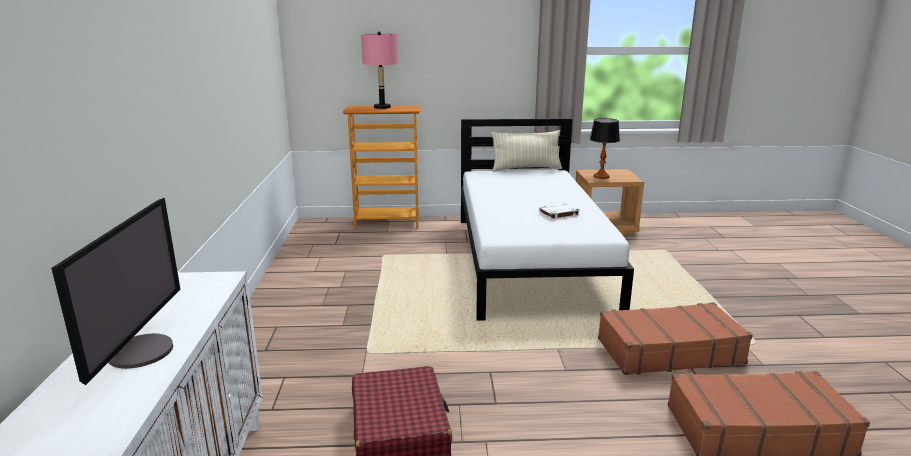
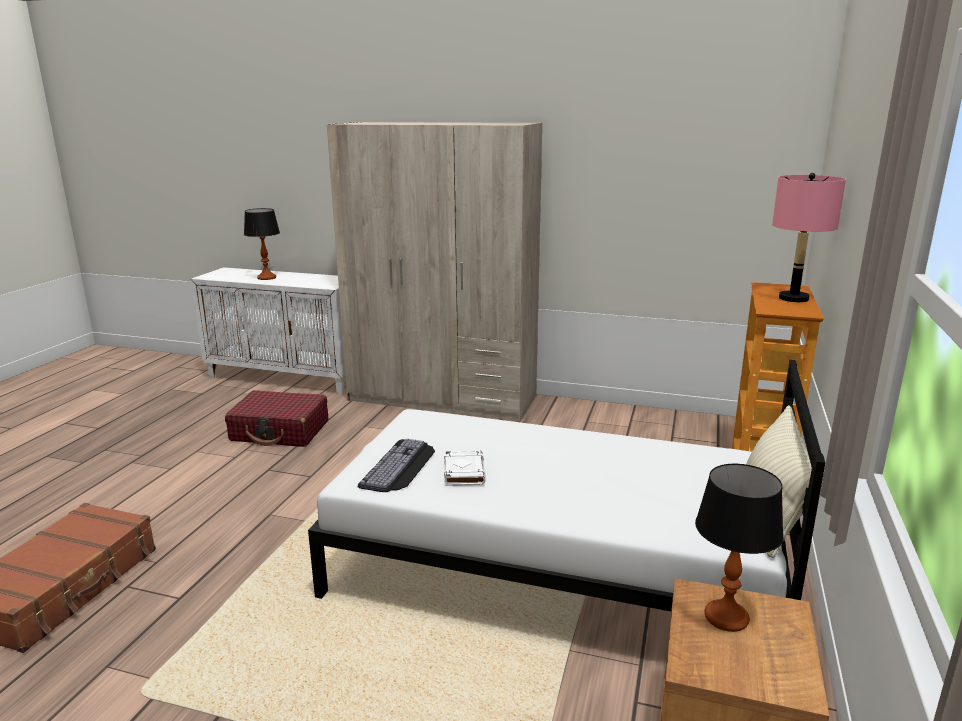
camera: 110 degrees right, 0 degrees up
monitor [51,198,180,385] -> table lamp [244,208,280,280]
brown suitcase [598,302,753,375] -> none
none -> beige wardrobe [326,122,542,422]
none -> keyboard [358,439,435,492]

